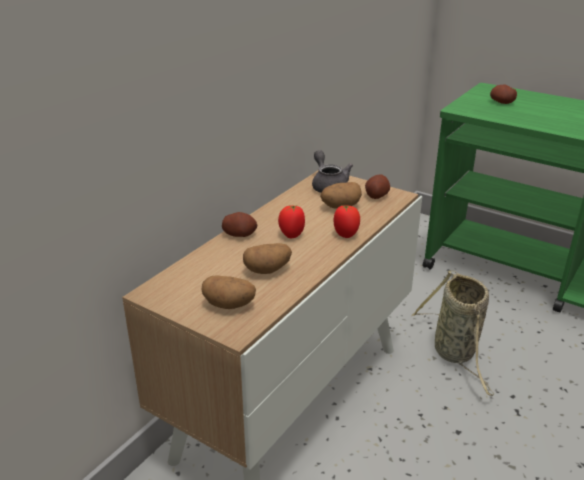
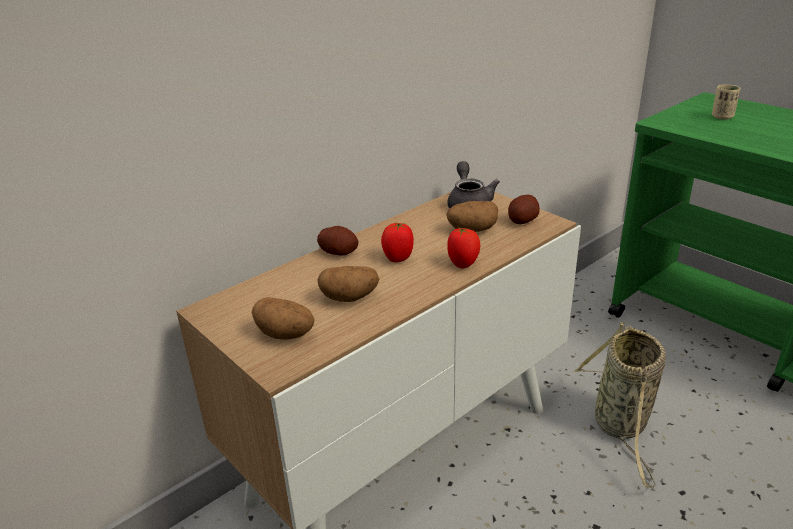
camera: 15 degrees right, 0 degrees up
potato [490,85,517,104] -> beige cup [712,84,740,120]

